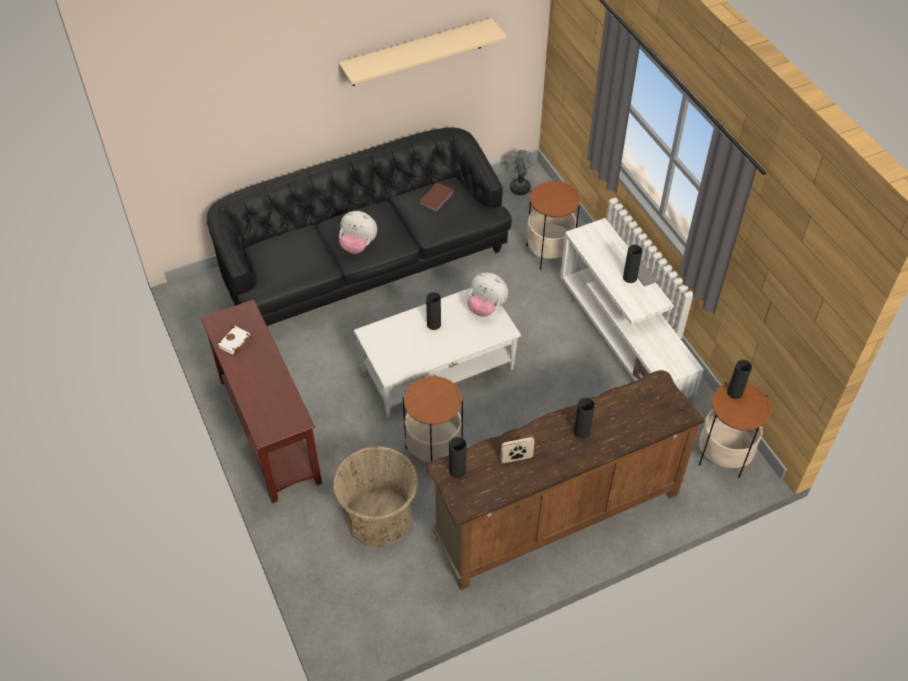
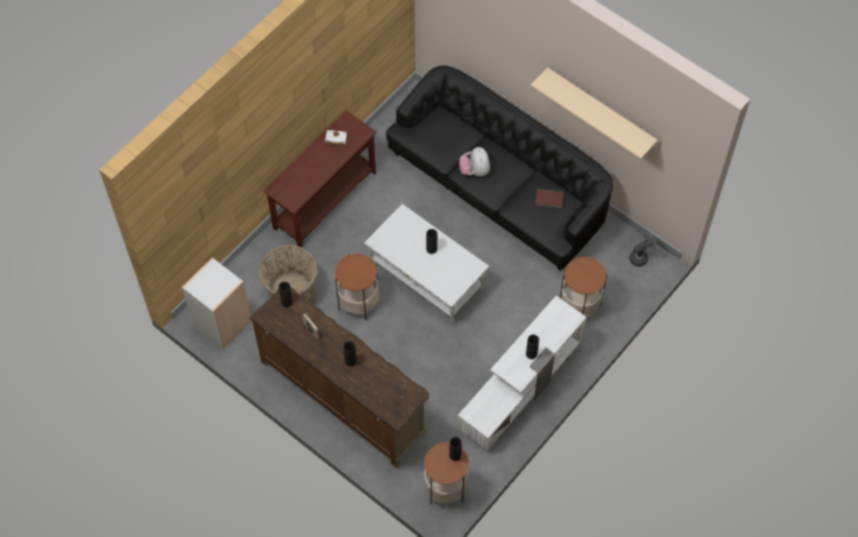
camera: 65 degrees right, 10 degrees up
plush toy [467,273,508,317] -> none
none -> bookcase [182,257,252,350]

